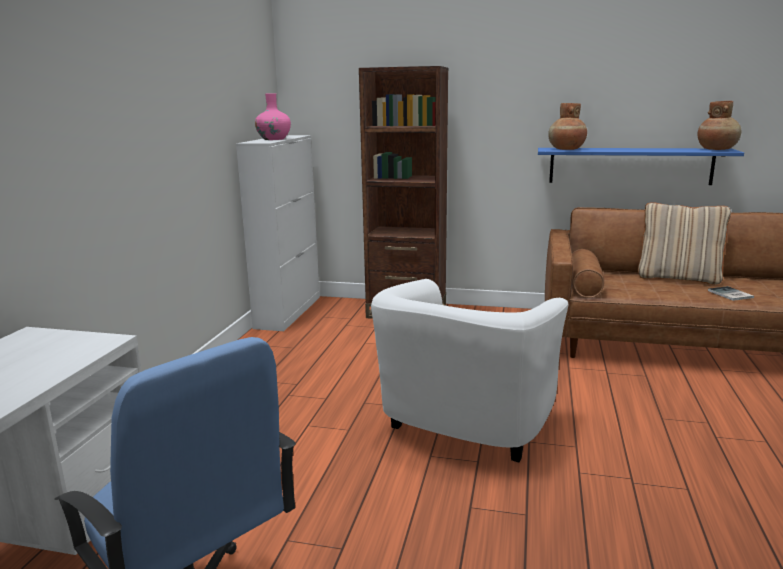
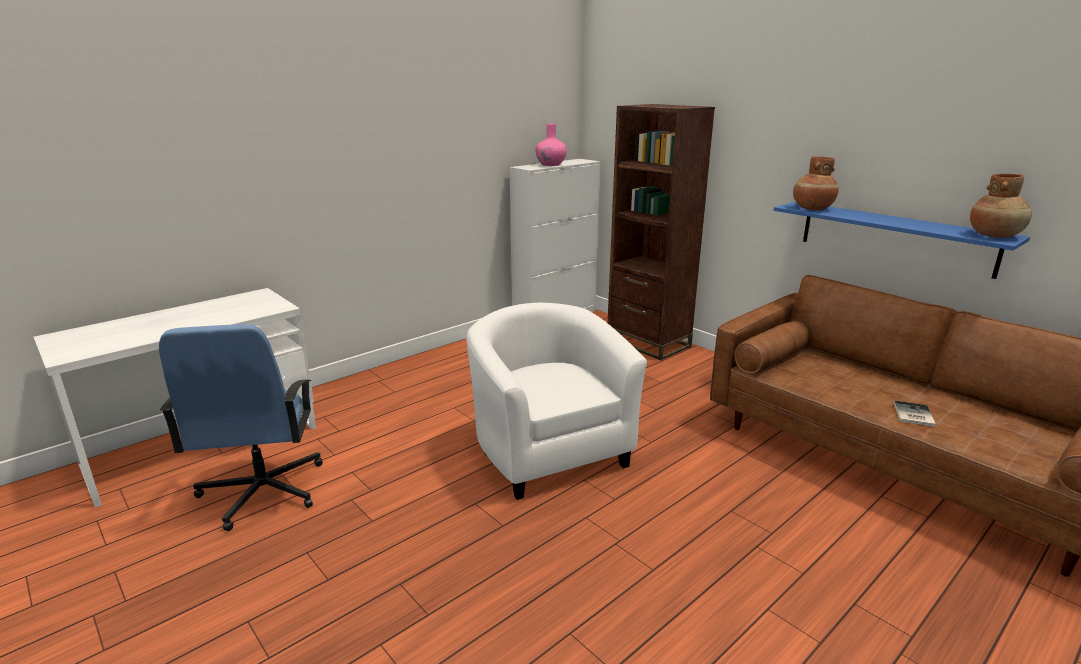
camera: 35 degrees right, 5 degrees up
white armchair [371,279,568,463] -> white armchair turned 90 degrees clockwise [467,303,647,500]
beige pillow [638,202,731,285] -> none

